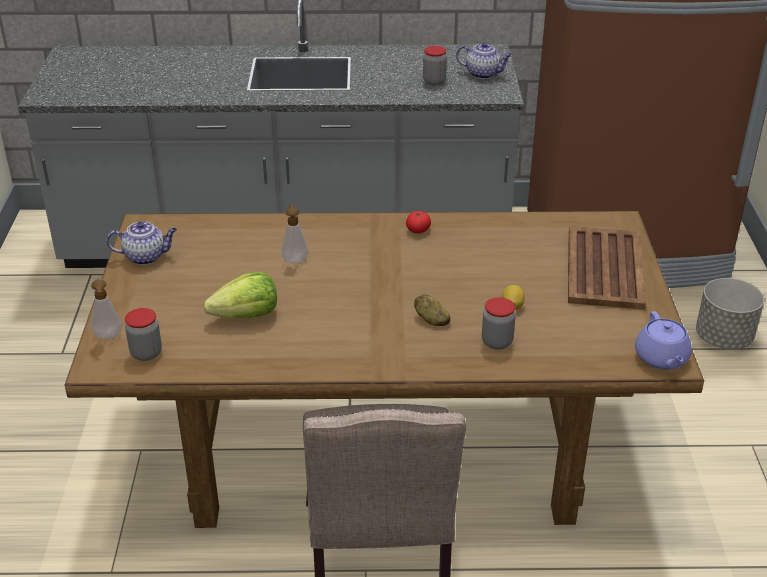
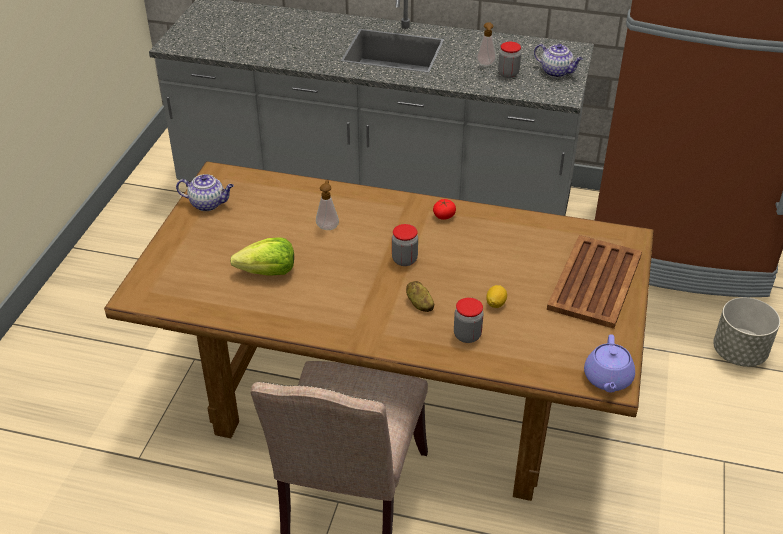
camera: 15 degrees right, 5 degrees up
soap dispenser [91,279,122,339] -> soap dispenser moved to [476,22,496,66]
jar [125,308,162,361] -> jar moved to [392,224,418,266]

